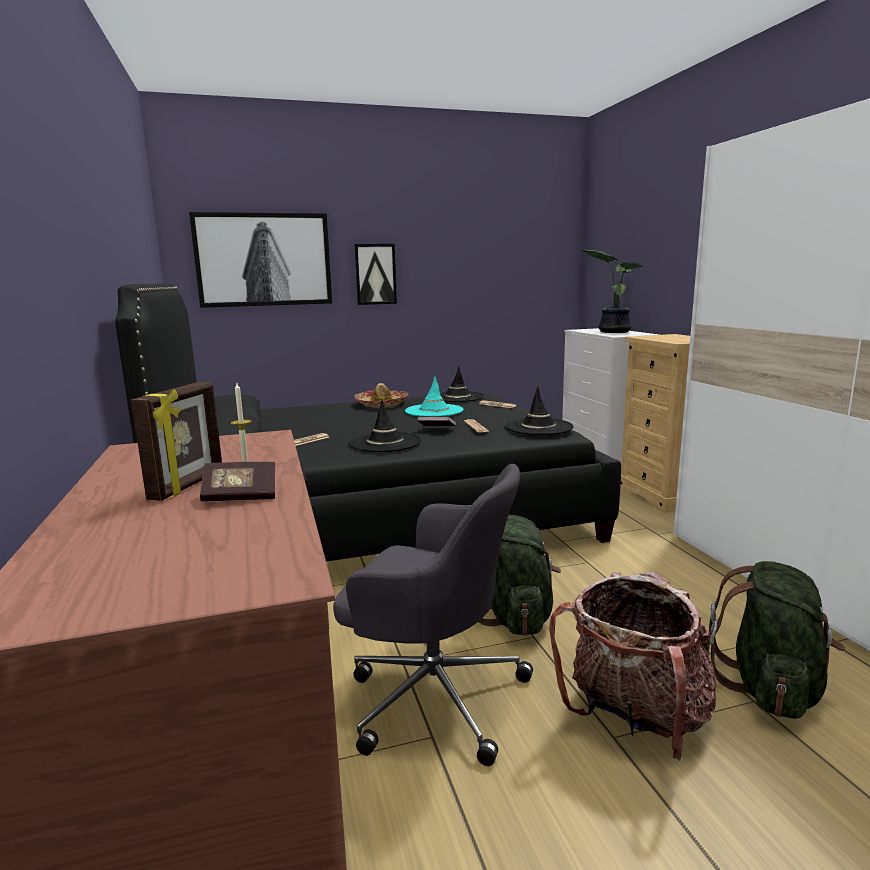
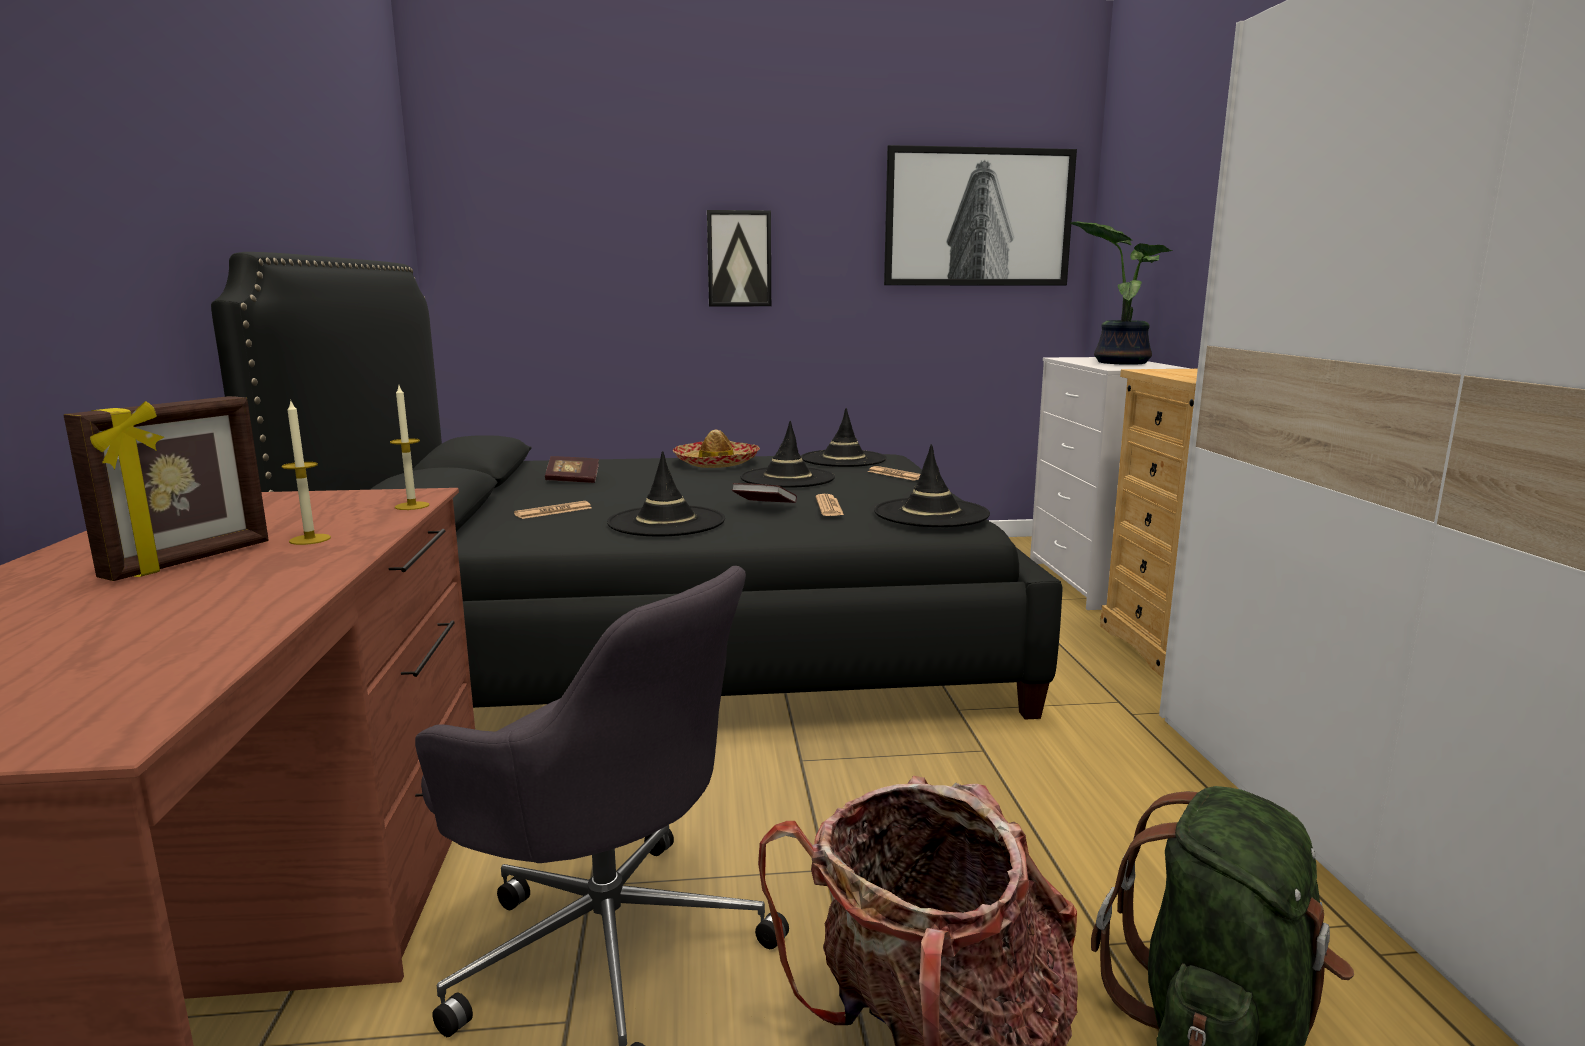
camera: 10 degrees right, 0 degrees up
picture [189,212,332,308] -> picture moved to [884,145,1077,285]
book [200,462,275,501] -> book moved to [545,456,599,483]
turquoise hat [405,376,463,416] -> black hat [740,421,835,488]
green backpack [478,515,561,636] -> none
none -> candle [390,386,429,510]

